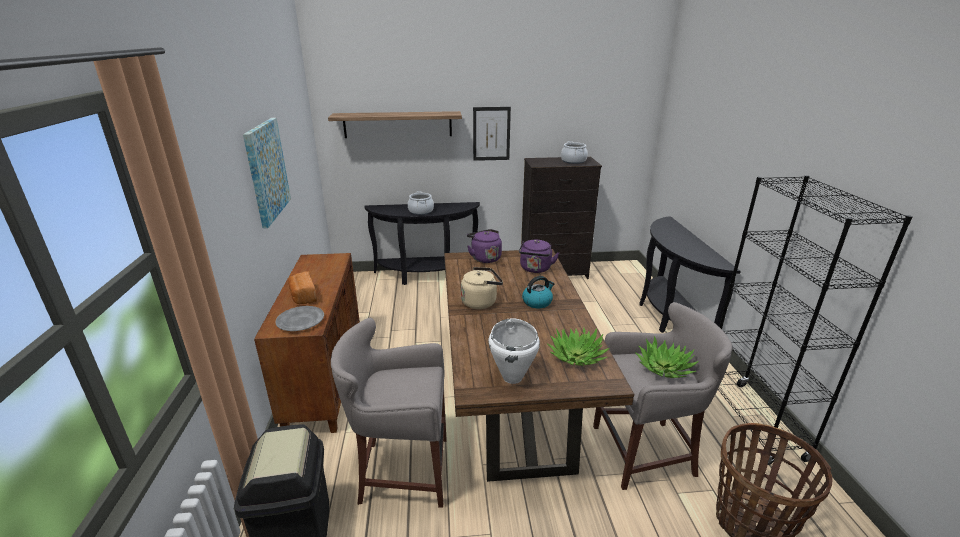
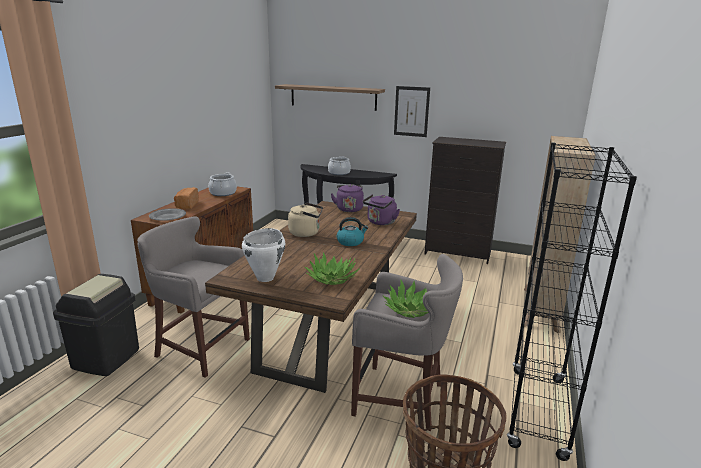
camera: 25 degrees right, 5 degrees down
picture [243,118,291,228] -> none
cooking pot [561,141,588,164] -> cooking pot moved to [208,173,237,196]
black console table [639,216,741,333] -> beige bookcase [524,136,596,333]

